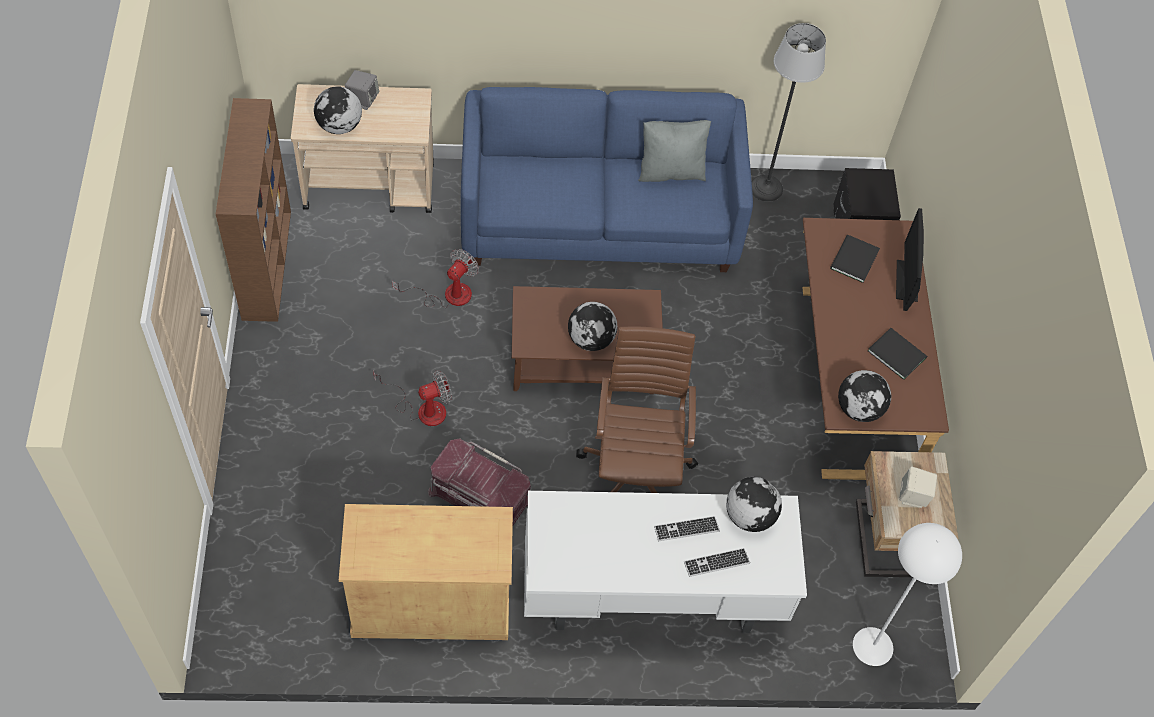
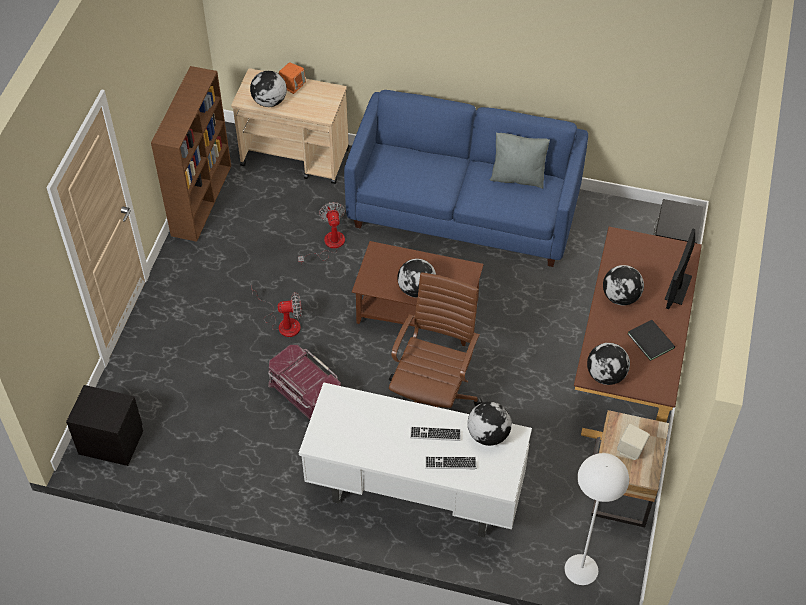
camera: 20 degrees right, 5 degrees down
beige cabinet [339,504,513,640] -> none
grey speaker [345,70,379,110] -> orange speaker [279,62,306,94]
fan [392,249,479,308] -> fan turned 60 degrees counterclockwise [298,202,345,264]
floor lamp [752,23,826,202] -> none
black book [830,235,880,283] -> none
none -> black nightstand [66,385,143,466]
none -> globe [603,265,644,305]

